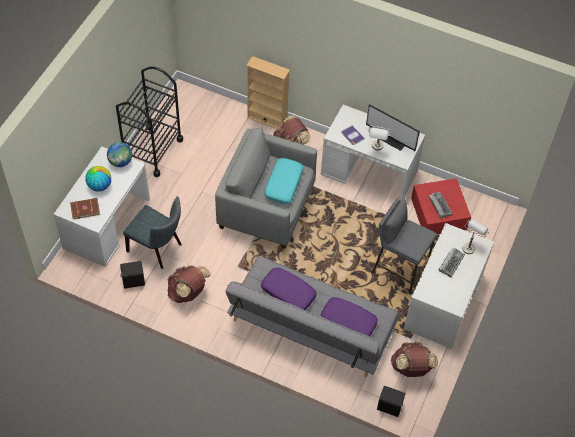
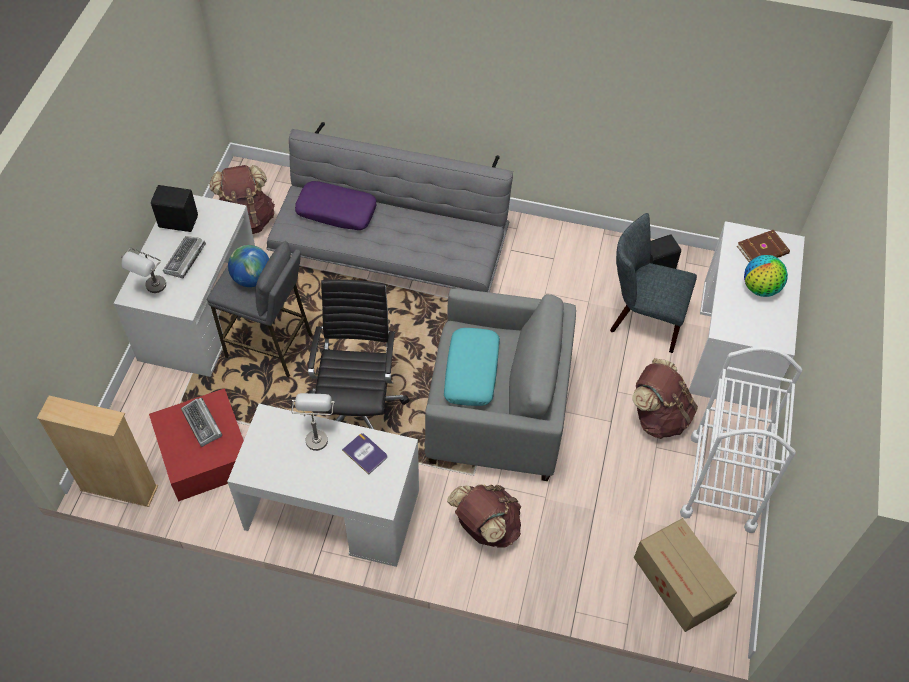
camera: 170 degrees right, 0 degrees up
globe [107,142,132,167] -> globe moved to [228,245,269,287]
black cart [116,66,183,177] -> white cart [680,346,802,533]
brown backpack [167,265,211,303] -> brown backpack moved to [632,358,698,439]
beige bookcase [246,56,290,130] -> beige bookcase moved to [37,396,159,507]
purple pillow [261,268,317,310] -> none
monitor [366,104,420,151] -> none
black speaker [377,386,406,417] -> black speaker moved to [151,185,198,232]
none -> black office chair [308,279,410,429]
none -> cardboard box [634,518,737,632]

